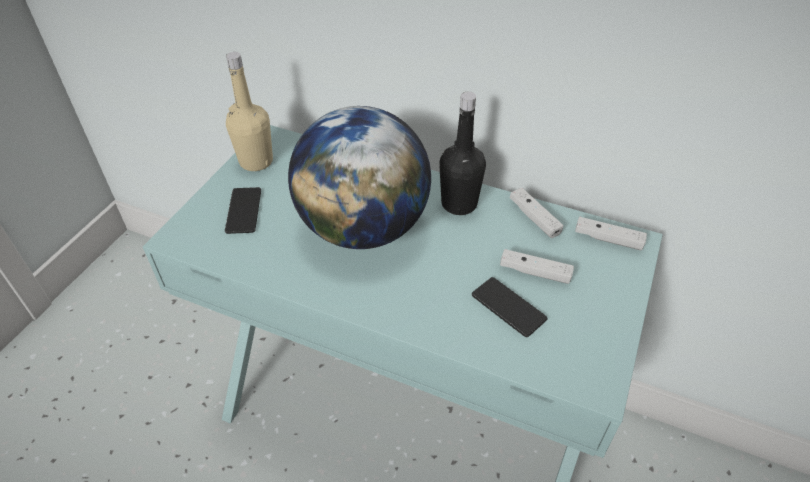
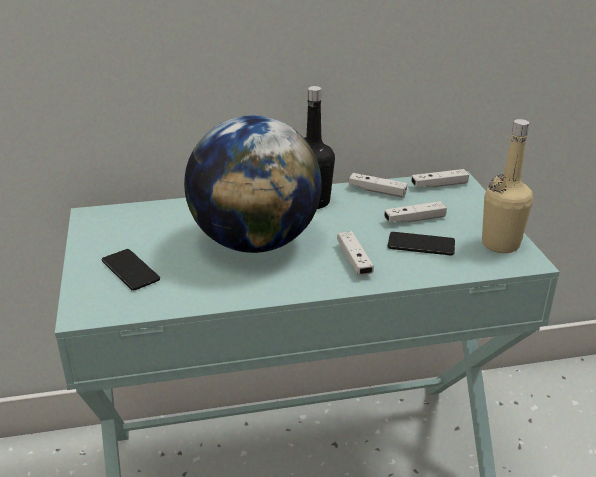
camera: 35 degrees left, 15 degrees down
beige bottle [226,52,273,171] -> beige bottle moved to [482,119,533,253]
none -> white game controller [338,231,374,275]

